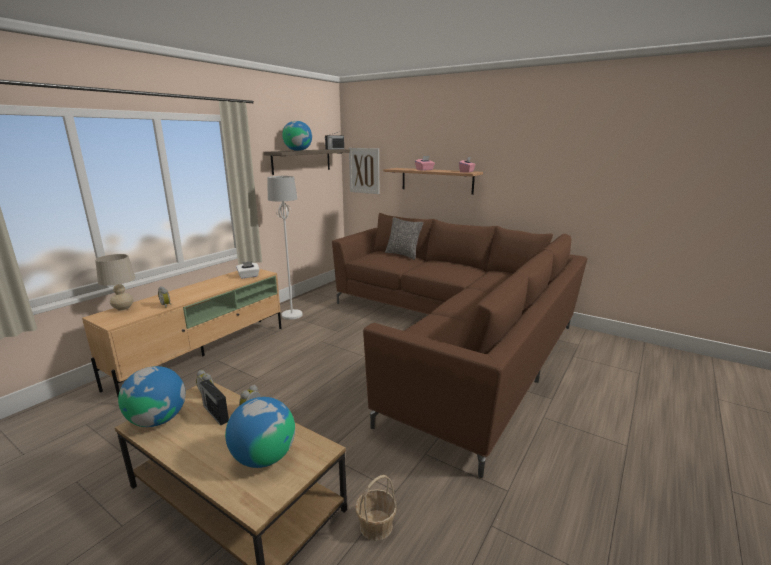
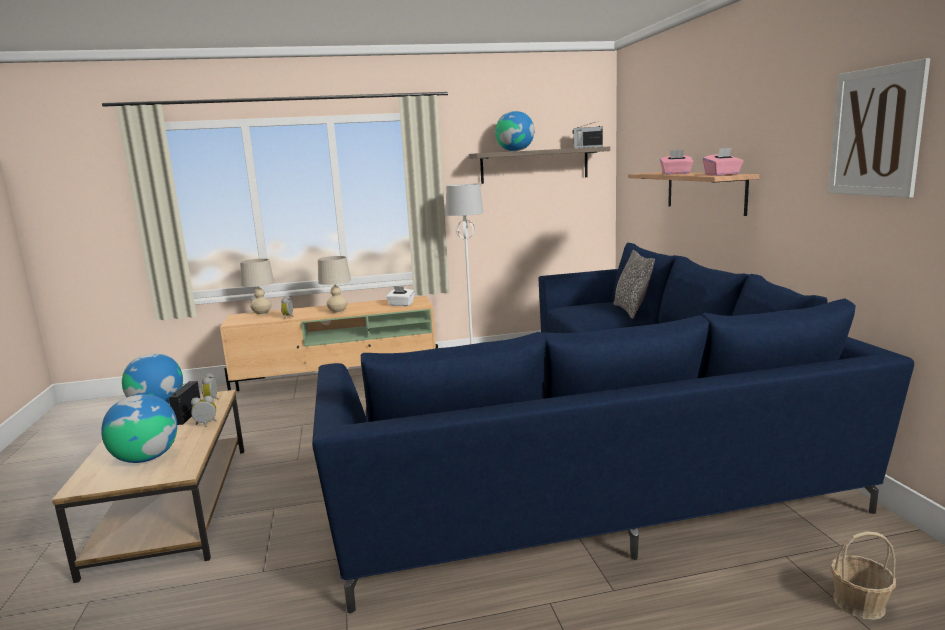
camera: 45 degrees right, 5 degrees down
brown sofa [332,213,587,478] -> blue sofa [312,243,914,613]
picture [349,148,379,194] -> picture moved to [828,58,930,198]
basket [355,475,397,541] -> basket moved to [830,531,896,620]
none -> beige table lamp [318,256,351,313]

